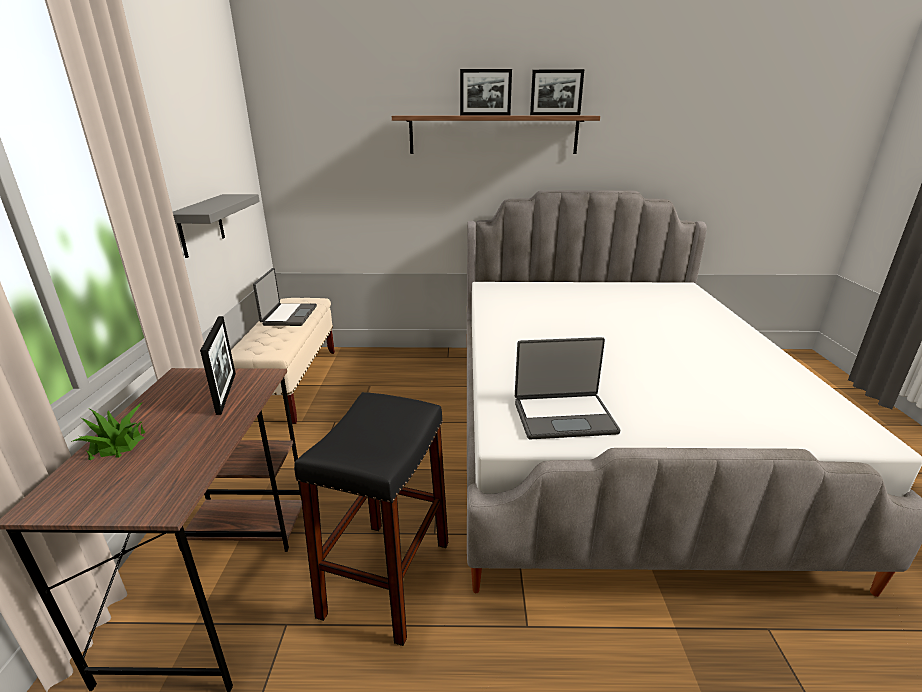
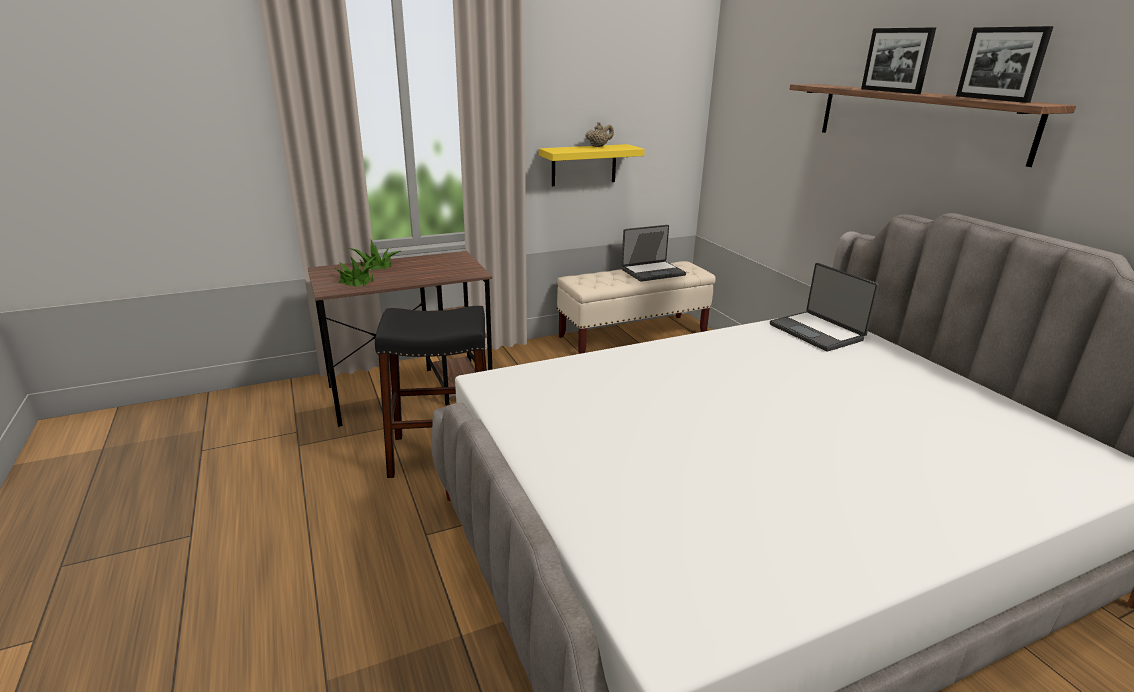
camera: 65 degrees right, 0 degrees up
grey shelf [173,194,260,258] -> yellow shelf [539,144,645,186]
picture frame [200,316,236,415] -> none
laptop [515,337,620,439] -> laptop moved to [770,263,879,351]
none -> potted plant [335,256,376,287]
none -> beige teapot [585,122,614,147]

